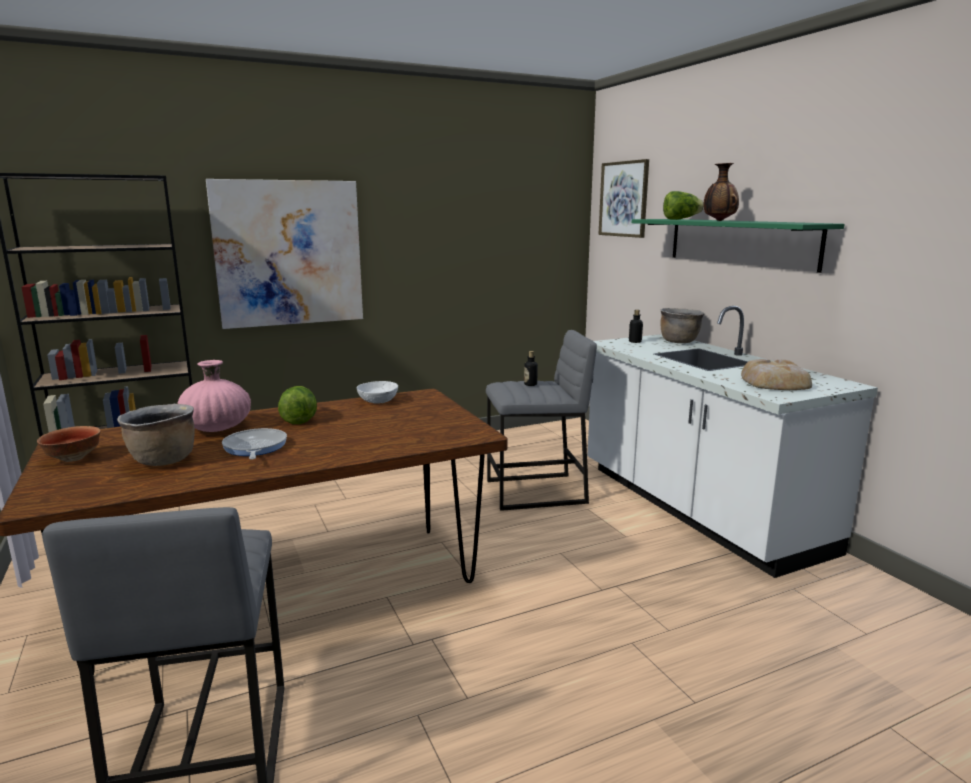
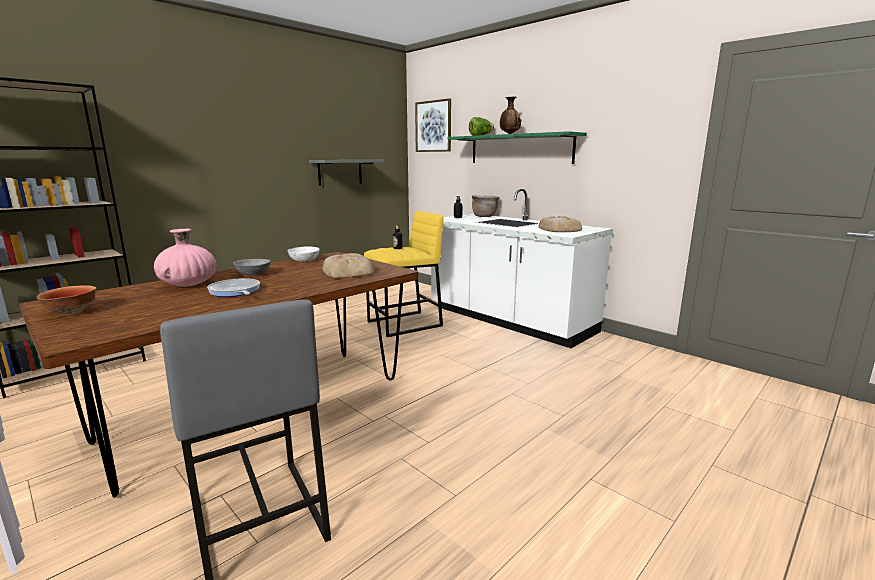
camera: 20 degrees left, 0 degrees up
brown cooking pot [117,404,195,466] -> none
picture [206,179,363,329] -> none
lettuce [278,386,317,424] -> grey bowl [234,259,271,276]
grey stool [486,330,597,511] -> yellow stool [364,211,444,337]
none -> grey shelf [309,160,384,186]
none -> bread [322,253,374,278]

